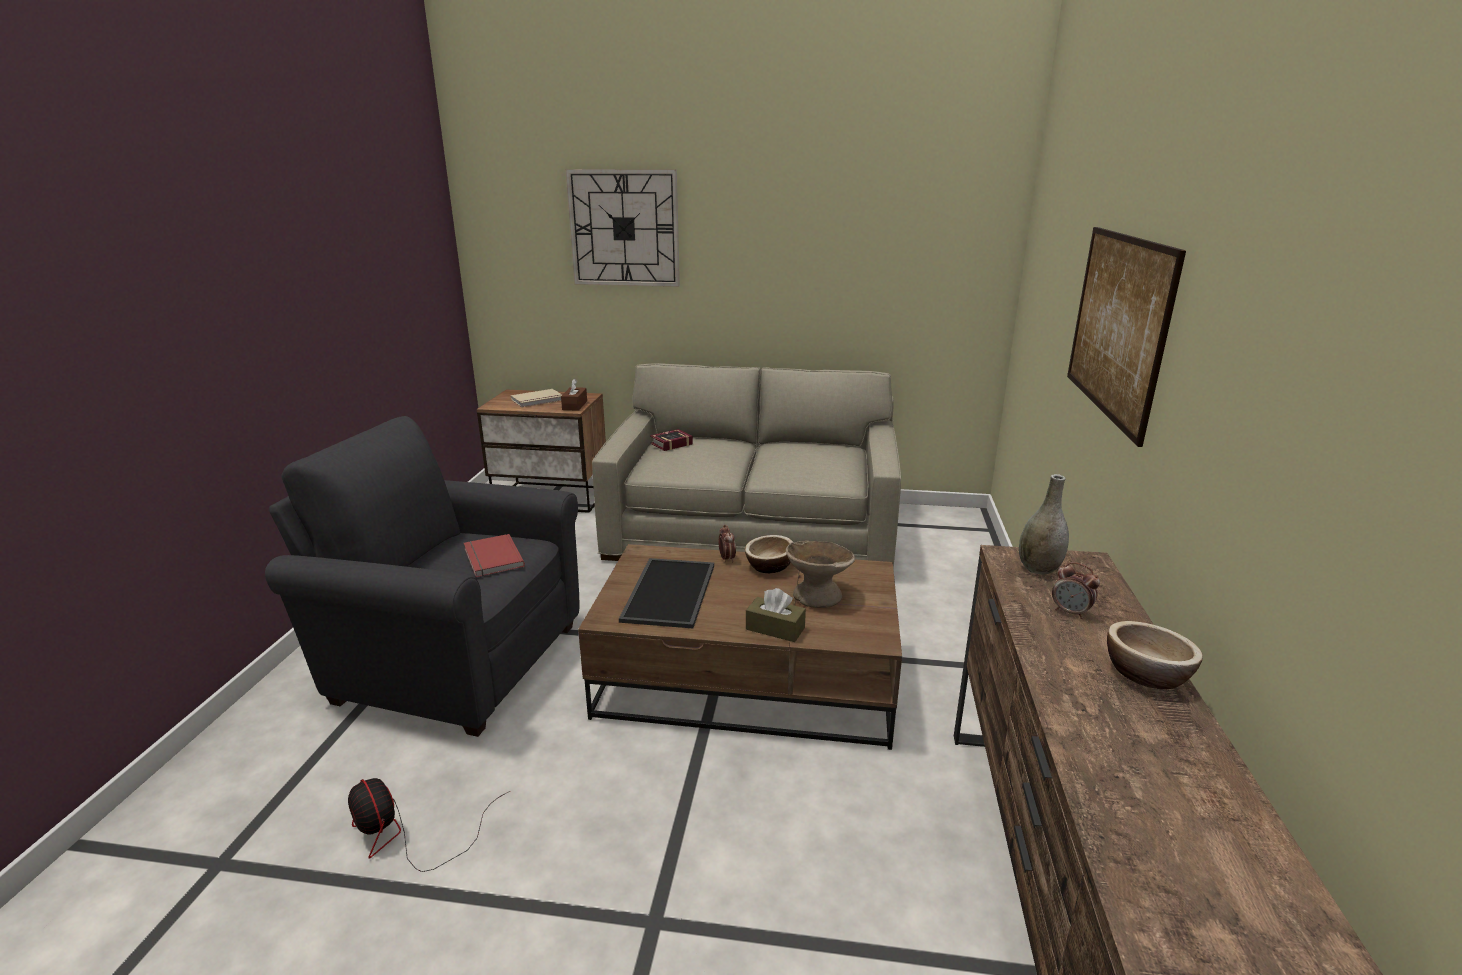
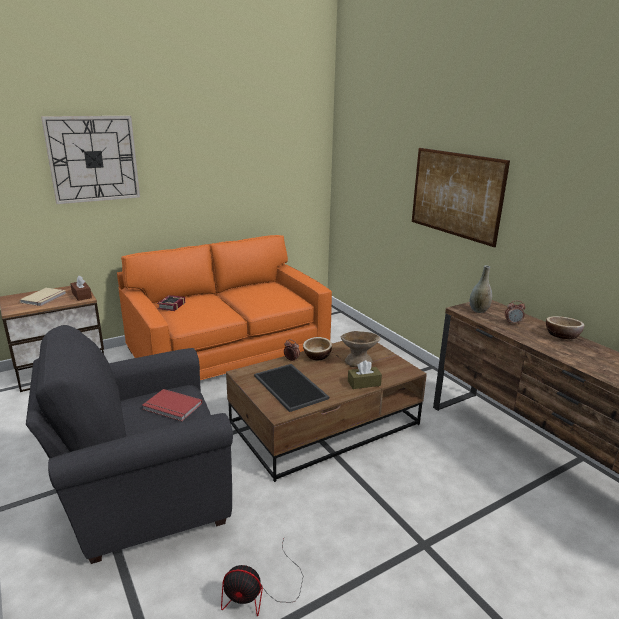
camera: 40 degrees left, 0 degrees up
beige sofa [592,363,901,570] -> orange sofa [117,235,332,380]

